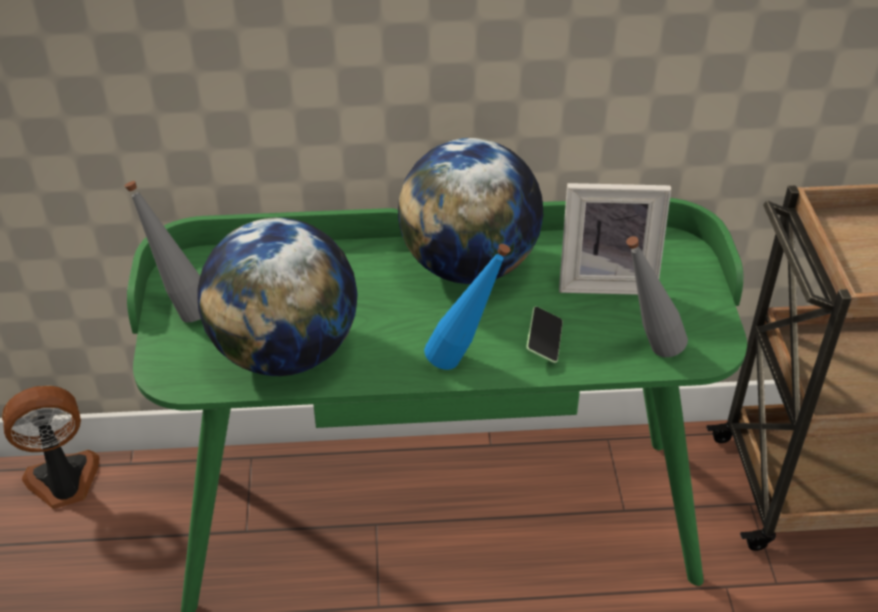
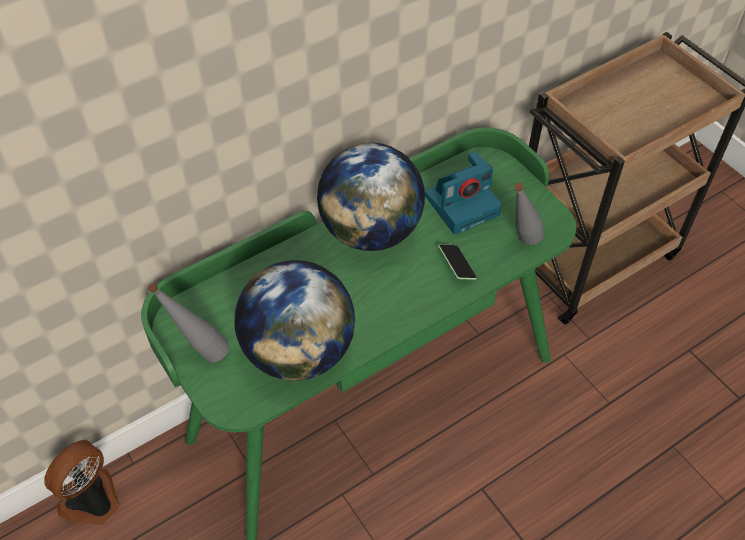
camera: 30 degrees left, 10 degrees up
blue bottle [424,244,510,370] -> none
picture frame [559,183,671,295] -> camera [425,152,502,234]

